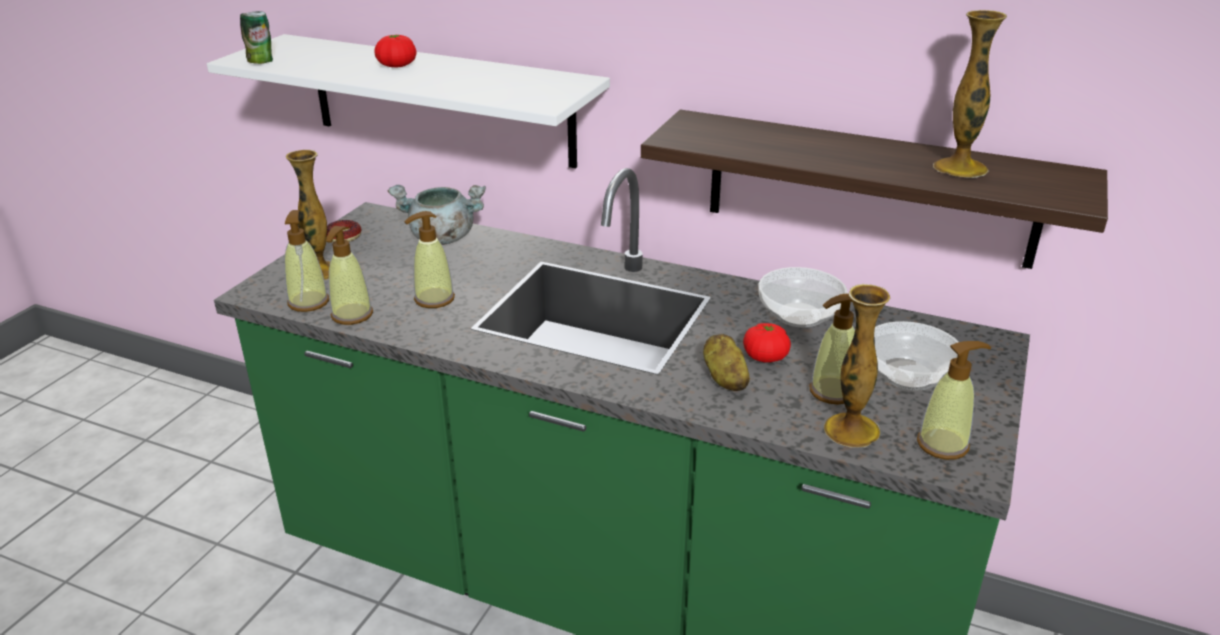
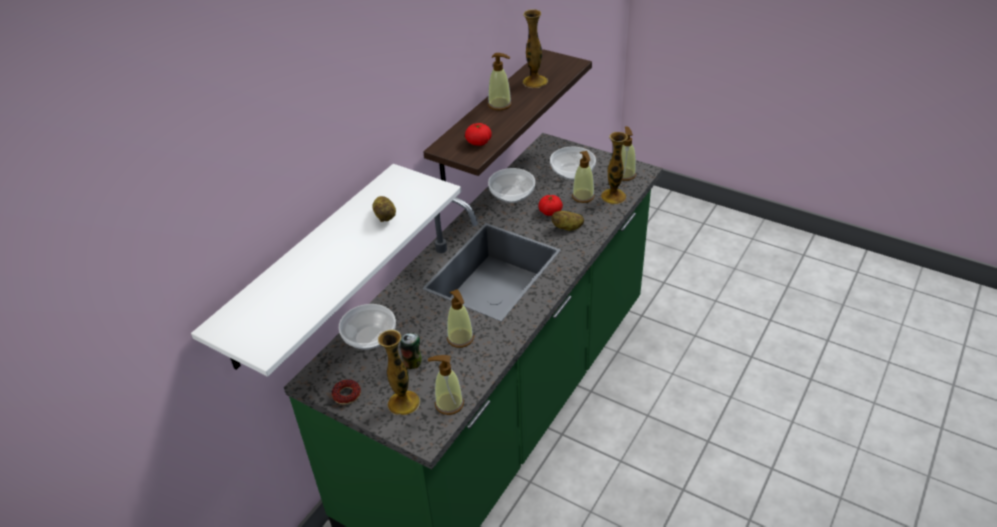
camera: 80 degrees left, 10 degrees up
can [240,11,273,64] -> can moved to [400,333,421,369]
soap dispenser [326,226,373,325] -> soap dispenser moved to [488,53,511,110]
tomato [374,35,416,68] -> tomato moved to [465,123,492,146]
grey cooking pot [388,185,486,245] -> bowl [339,304,396,350]
none -> potato [373,196,396,222]

